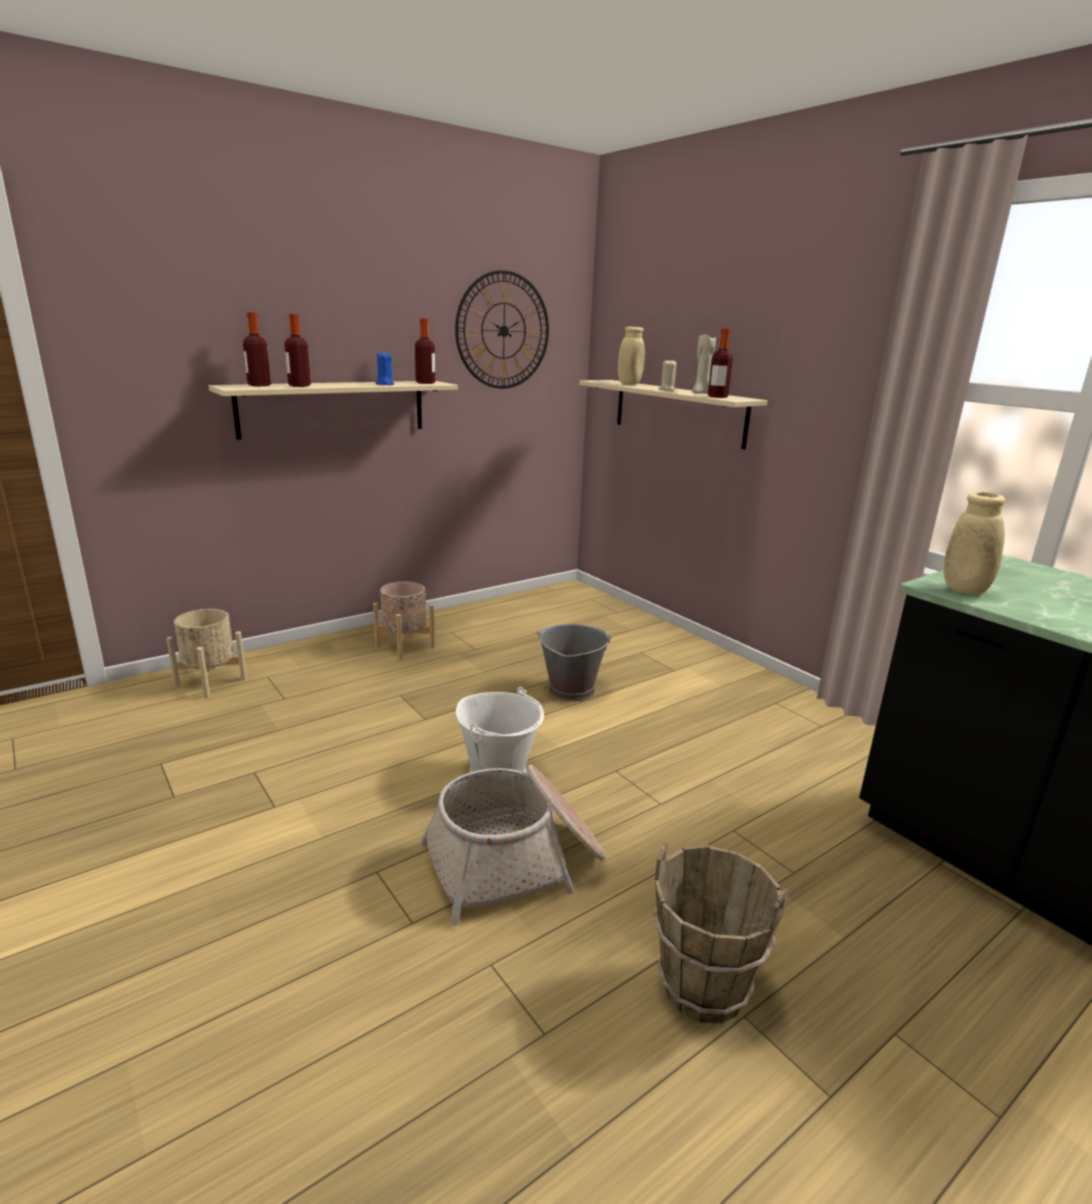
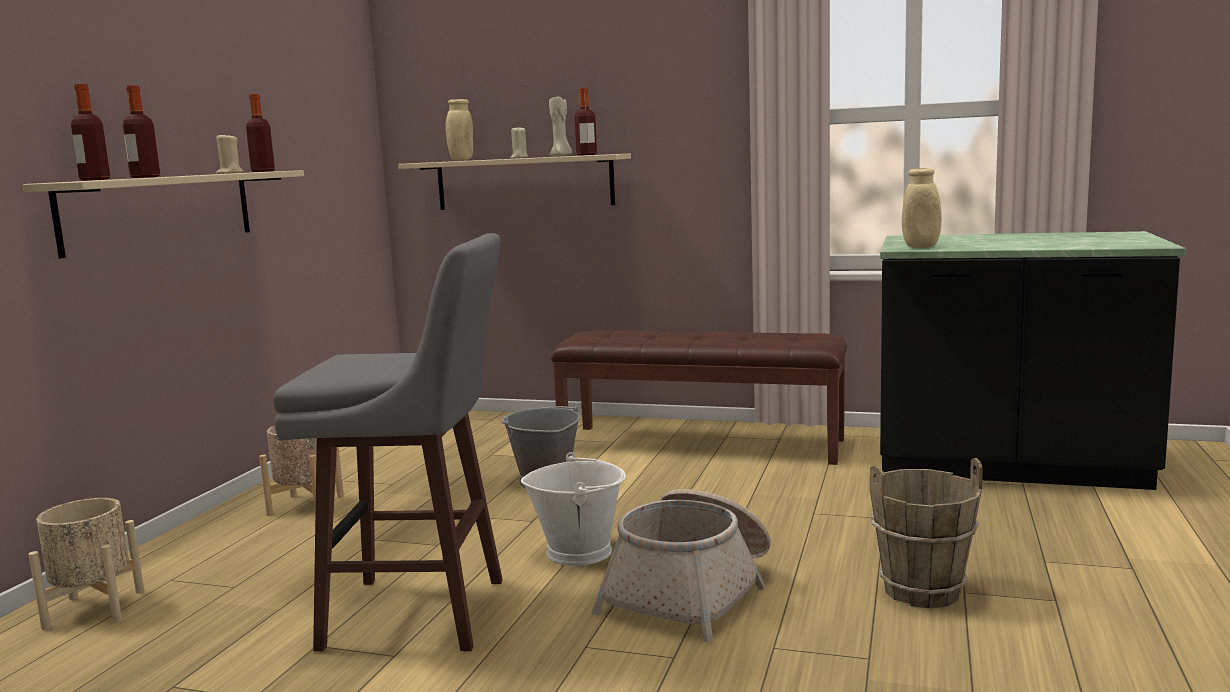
camera: 35 degrees left, 10 degrees down
blue candle [375,351,394,385] -> beige candle [216,132,243,174]
wall clock [455,270,549,389] -> none
none -> grey stool [273,233,503,652]
none -> brown bench [551,331,847,465]

